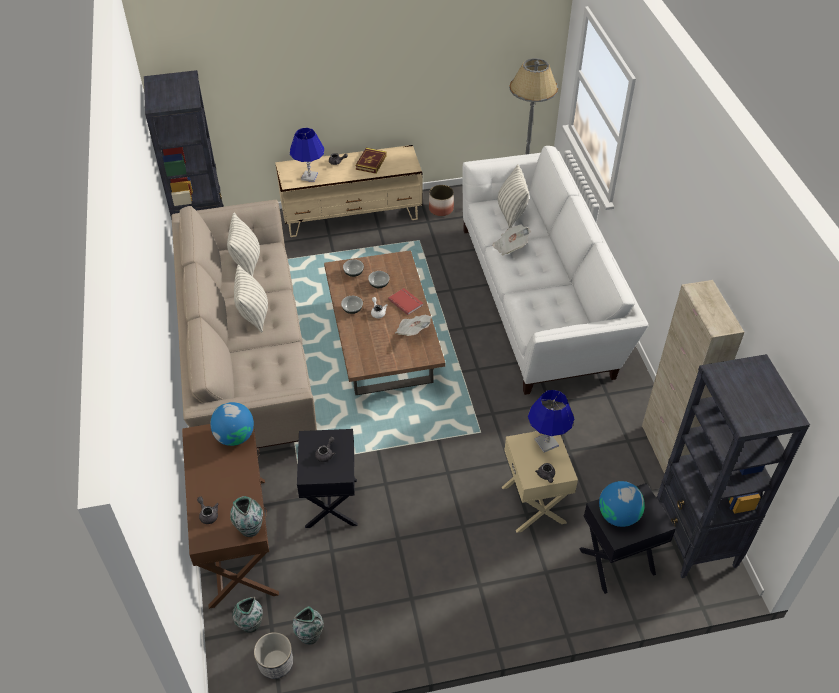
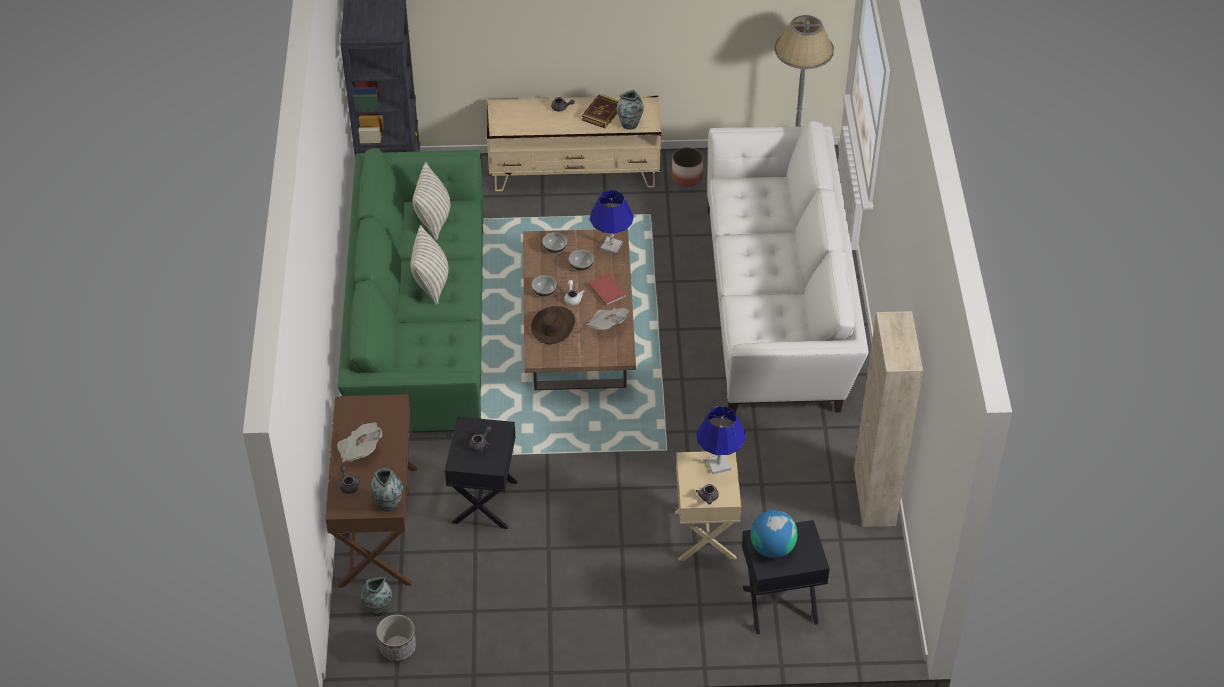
camera: 10 degrees right, 0 degrees up
beige sofa [172,200,317,448] -> green sofa [338,148,484,433]
globe [210,402,254,446] -> none
blue table lamp [290,128,324,182] -> blue table lamp moved to [590,190,634,254]
vase [292,606,324,645] -> vase moved to [617,90,644,130]
newspaper [492,224,530,255] -> newspaper moved to [337,422,382,462]
pillow [498,164,529,228] -> none
black bookcase [656,354,810,578] -> none
none -> brown hat [531,306,575,344]

